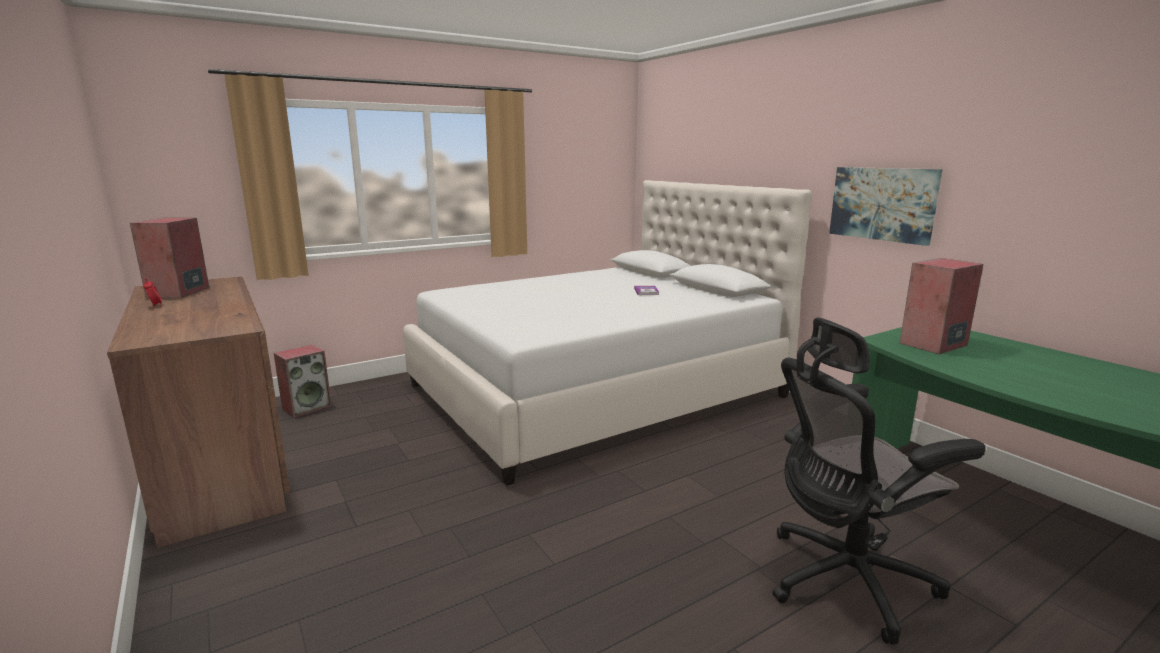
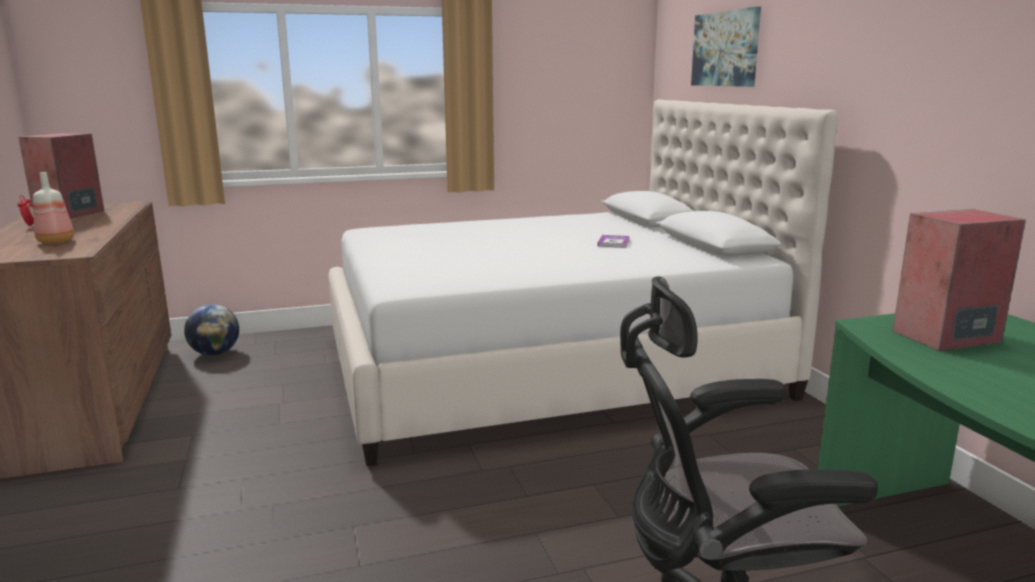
camera: 15 degrees right, 0 degrees up
speaker [274,344,332,418] -> globe [184,304,239,355]
picture [829,167,943,246] -> picture moved to [691,7,761,87]
none -> bottle [33,172,74,244]

